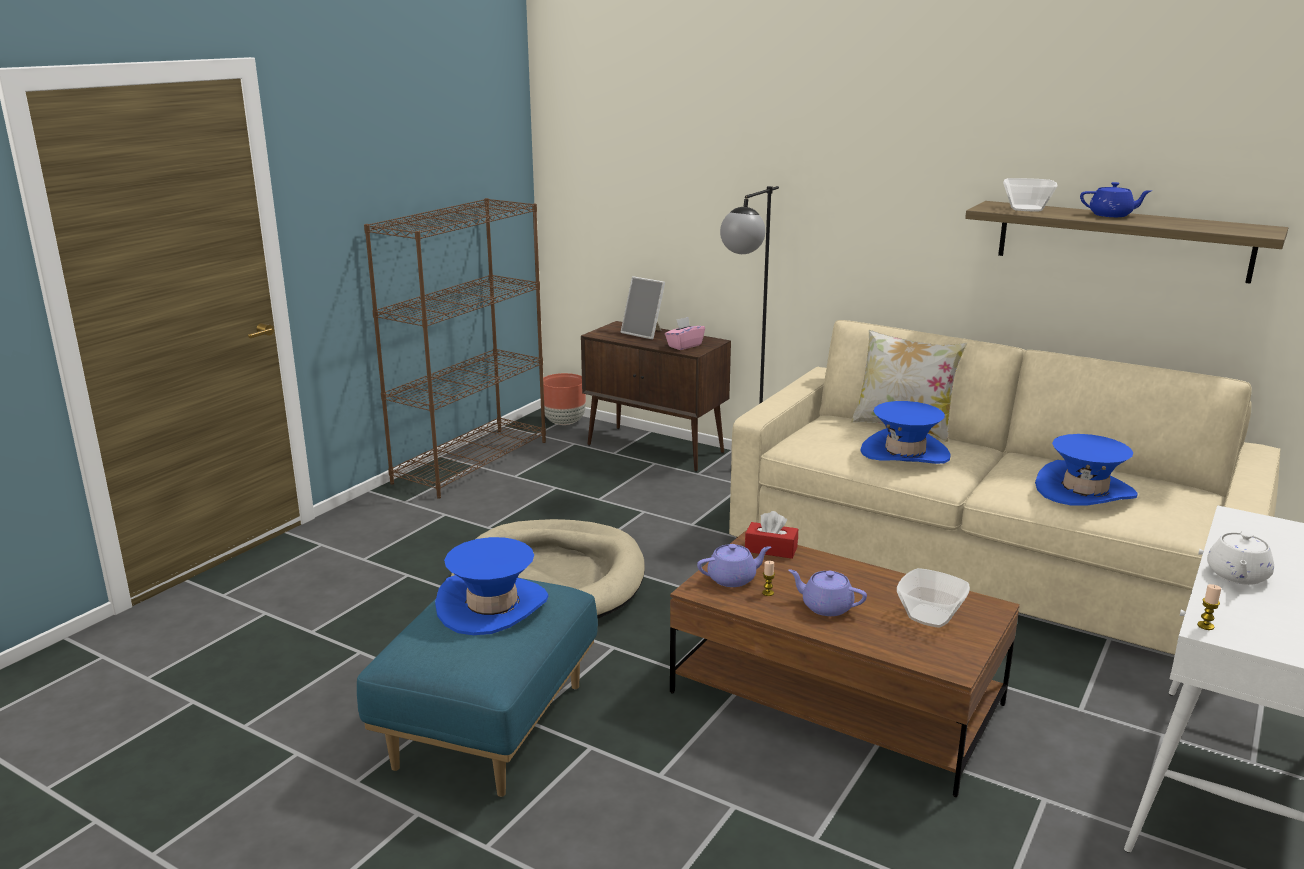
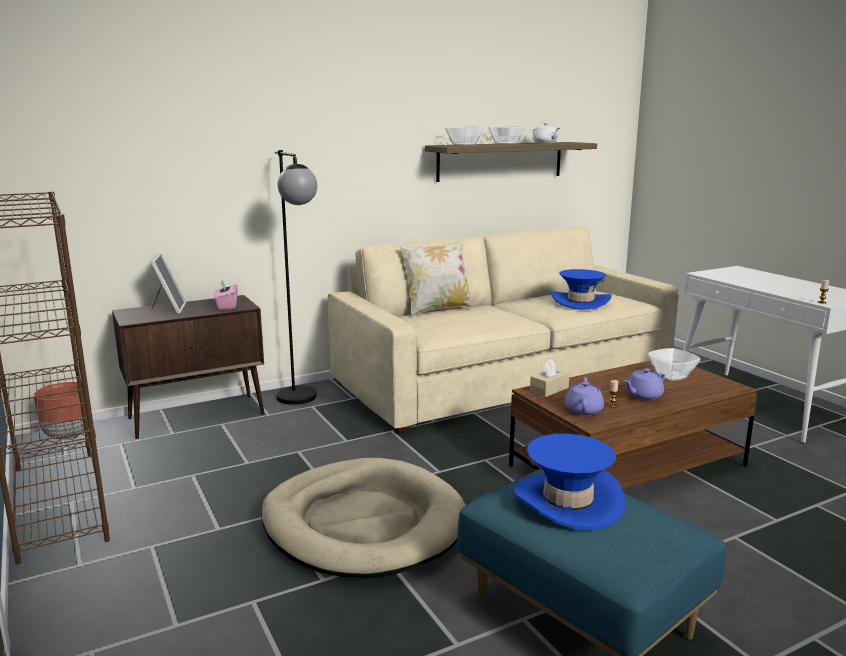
camera: 60 degrees left, 5 degrees down
picture frame [621,276,665,339] -> picture frame turned 75 degrees counterclockwise [149,253,186,314]
red tissue box [745,511,798,559] -> beige tissue box [530,359,570,397]
blue hat [860,401,950,464] -> none
blue teapot [1080,182,1151,217] -> bowl [488,126,526,144]
white teapot [1207,530,1274,585] -> white teapot moved to [532,123,560,144]

